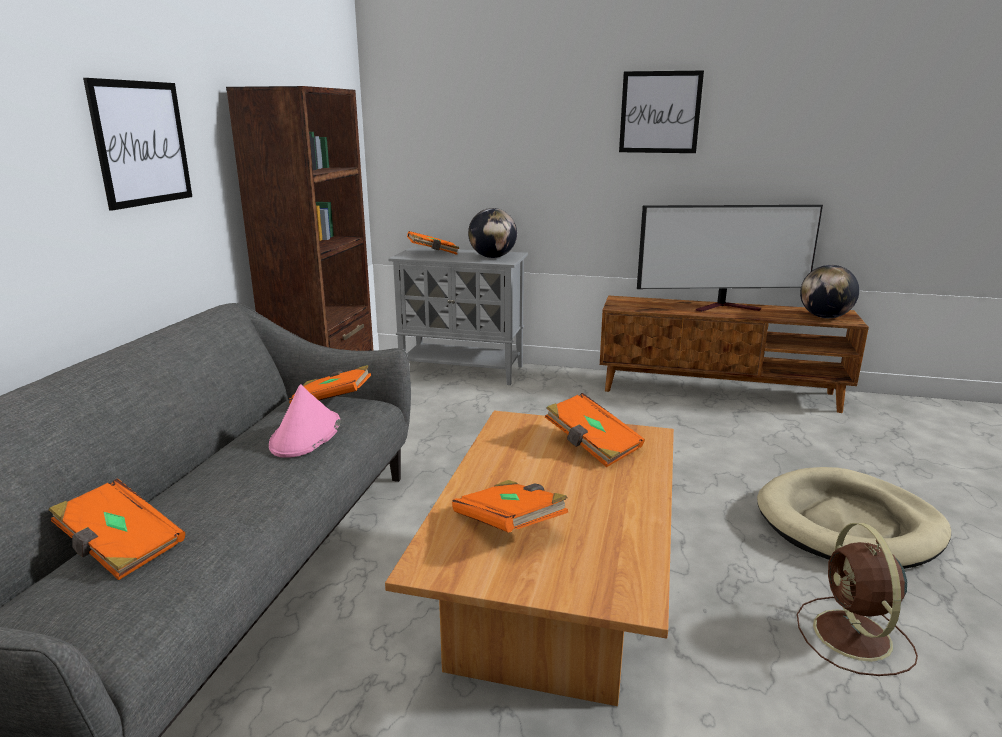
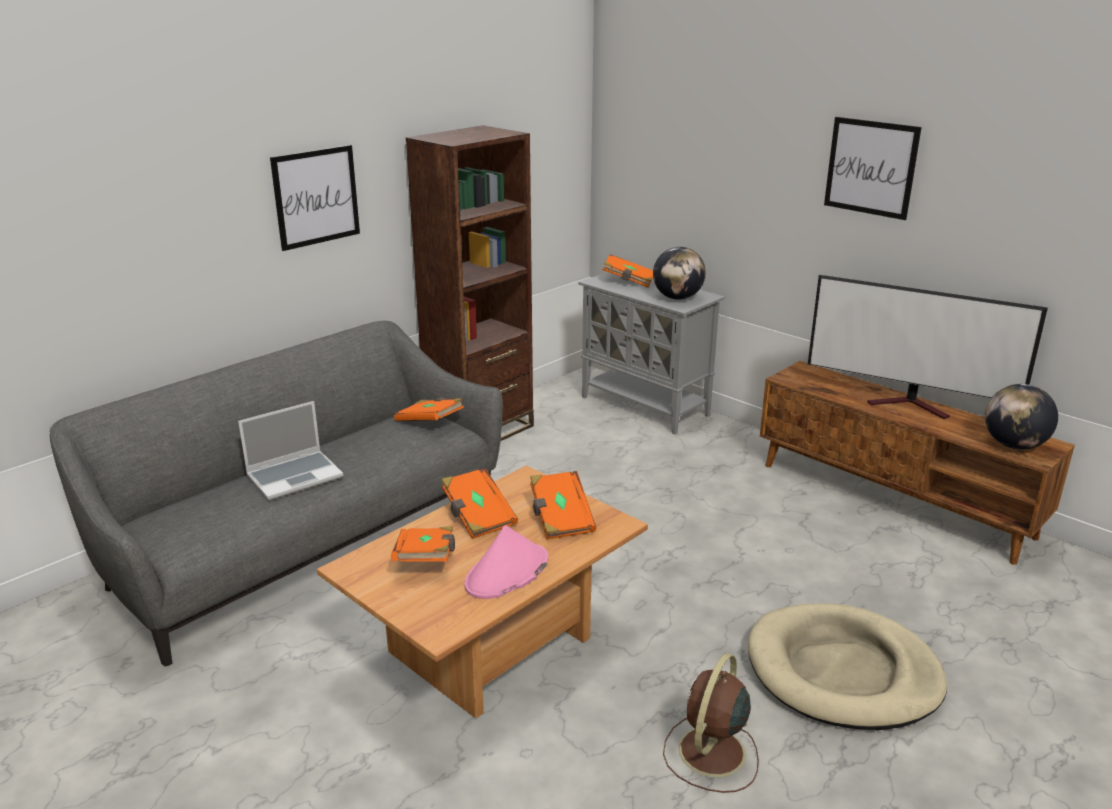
camera: 30 degrees right, 5 degrees up
orange book [48,479,185,580] -> orange book moved to [441,468,518,539]
pink hat [269,384,340,458] -> pink hat moved to [464,525,548,599]
none -> laptop [238,401,343,500]

